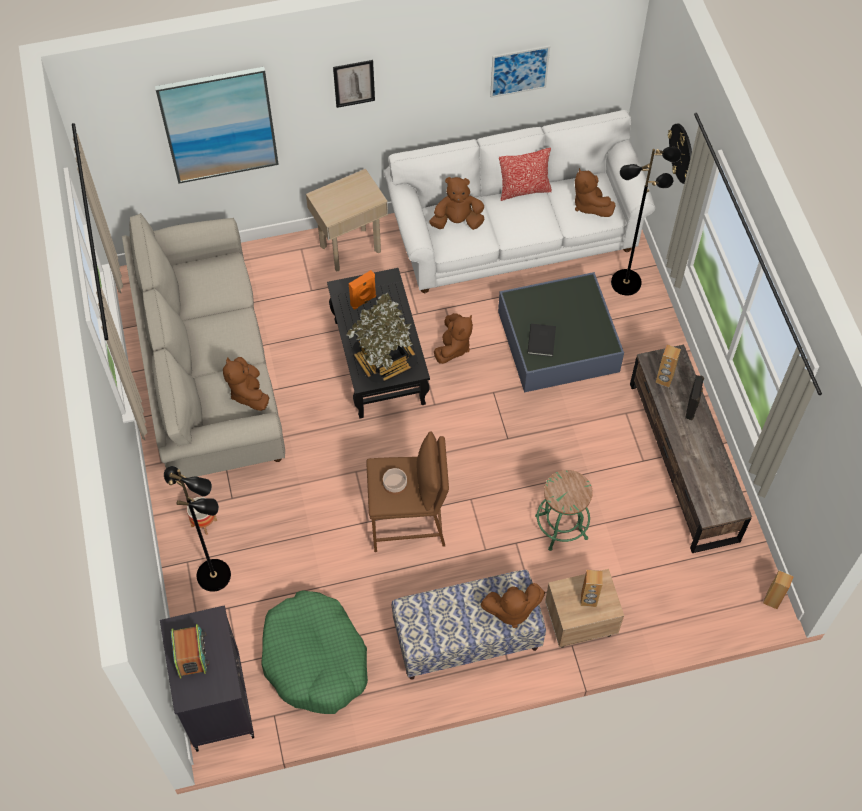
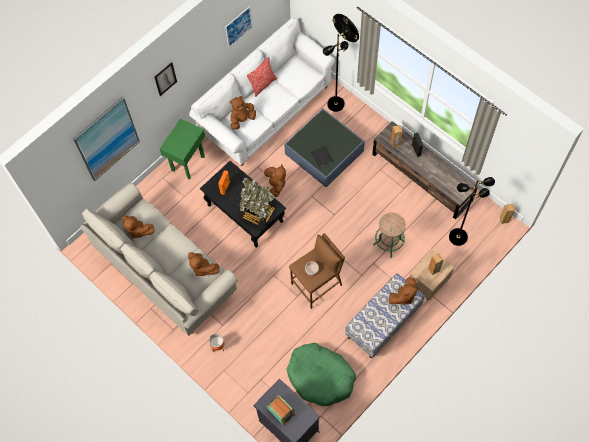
camera: 30 degrees left, 5 degrees up
black floor lamp [164,466,231,592] -> black floor lamp moved to [449,177,495,246]
beige side table [306,169,388,271] -> green side table [160,118,205,179]
brown plush toy [575,168,616,217] -> brown plush toy moved to [122,216,154,239]

